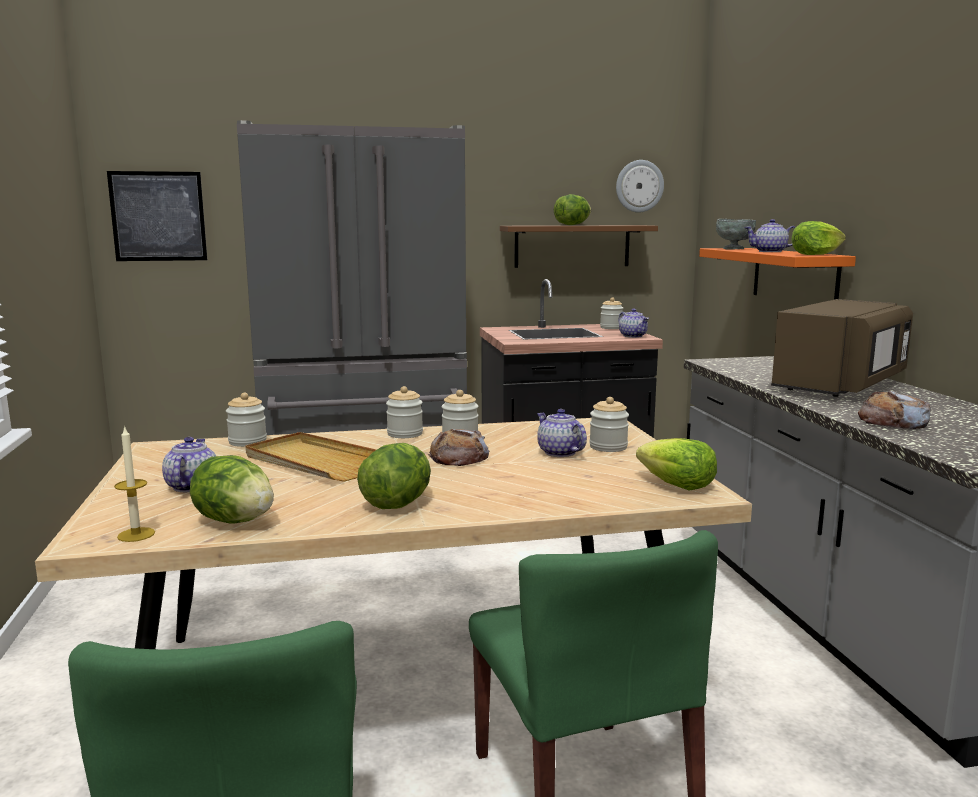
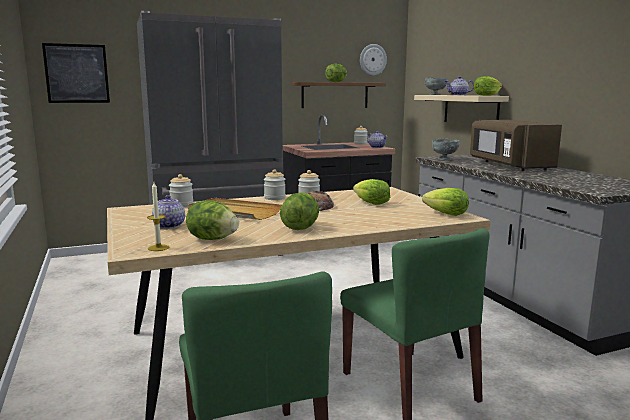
camera: 10 degrees left, 0 degrees up
teapot [537,409,587,457] -> lettuce [353,179,390,205]
jar [589,397,629,452] -> none
orange shelf [699,248,856,299] -> beige shelf [414,95,509,122]
brown microwave [771,299,913,397] -> brown microwave turned 135 degrees clockwise [470,120,562,171]
bread [858,391,931,429] -> none
none -> grey bowl [432,139,459,160]

